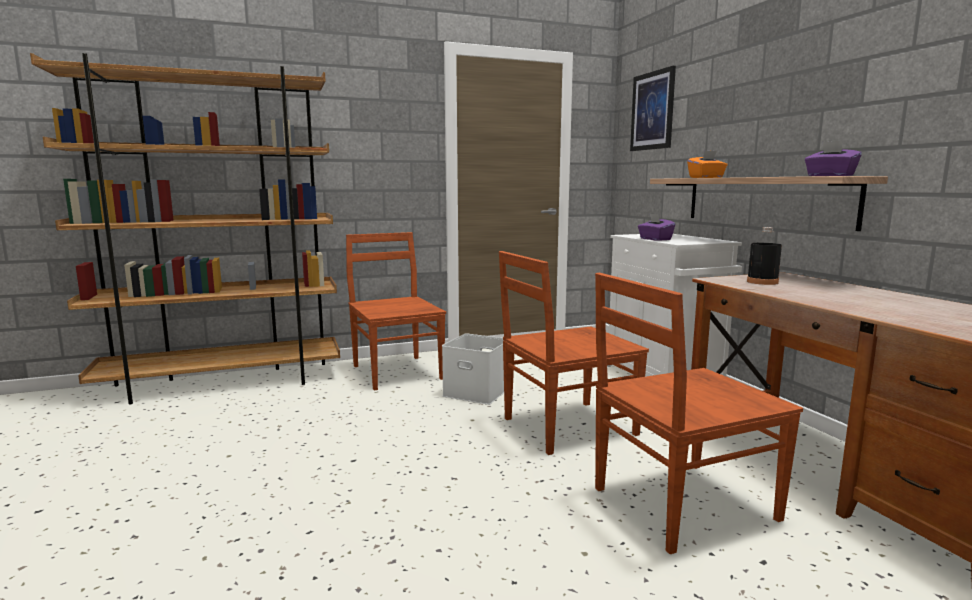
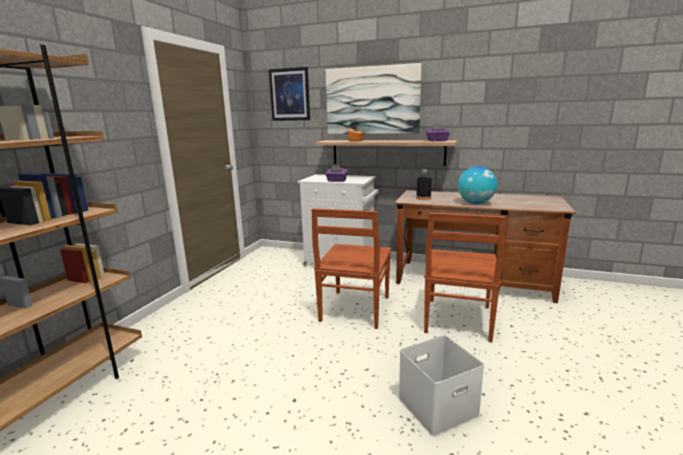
camera: 50 degrees left, 5 degrees up
brown chair [346,232,446,391] -> none
white storage box [442,333,504,405] -> white storage box moved to [399,335,484,437]
none -> picture [326,63,422,134]
none -> globe [458,166,497,204]

